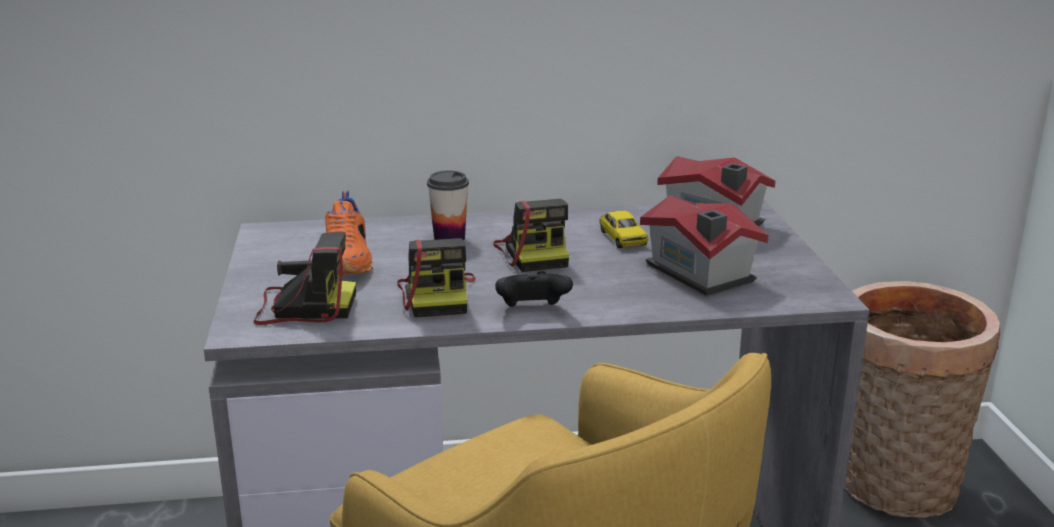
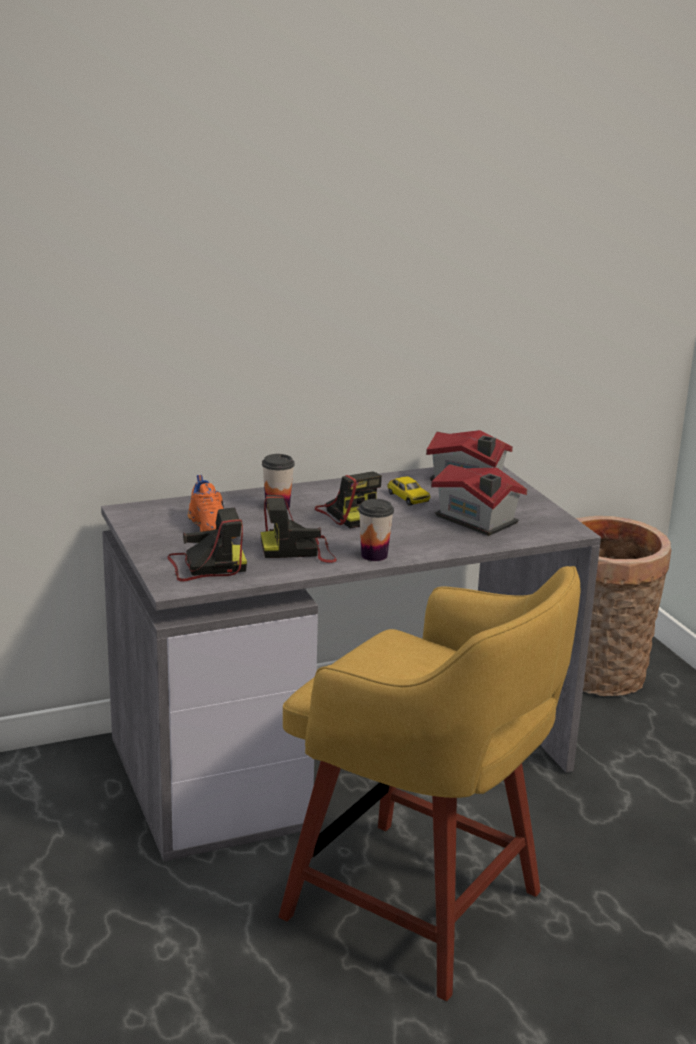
camera: 15 degrees left, 0 degrees up
camera [397,238,476,317] -> camera turned 105 degrees clockwise [261,495,337,563]
black game controller [495,271,573,307] -> cup [359,499,394,561]

